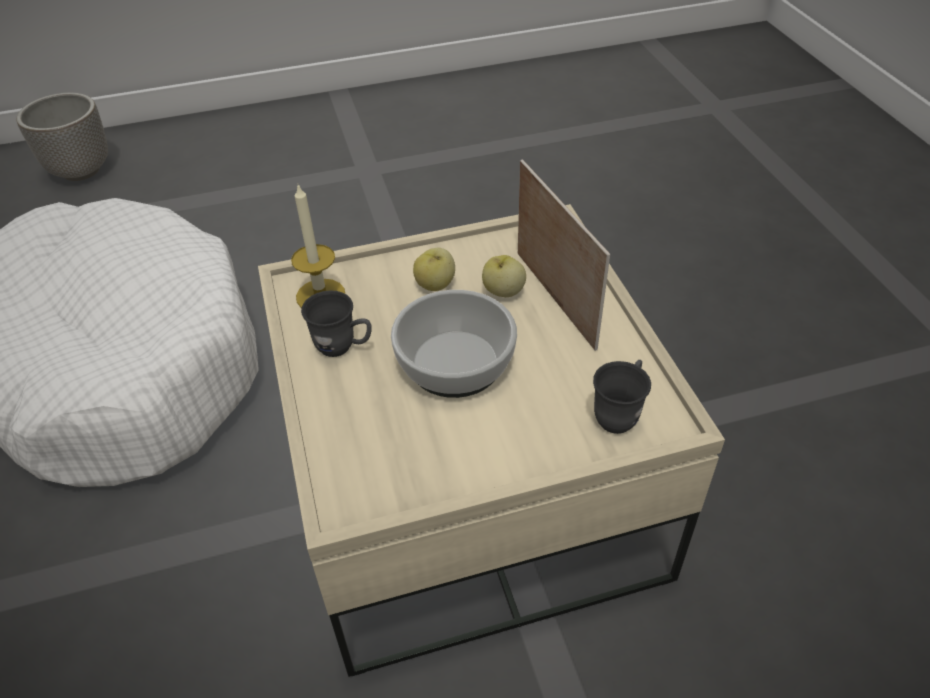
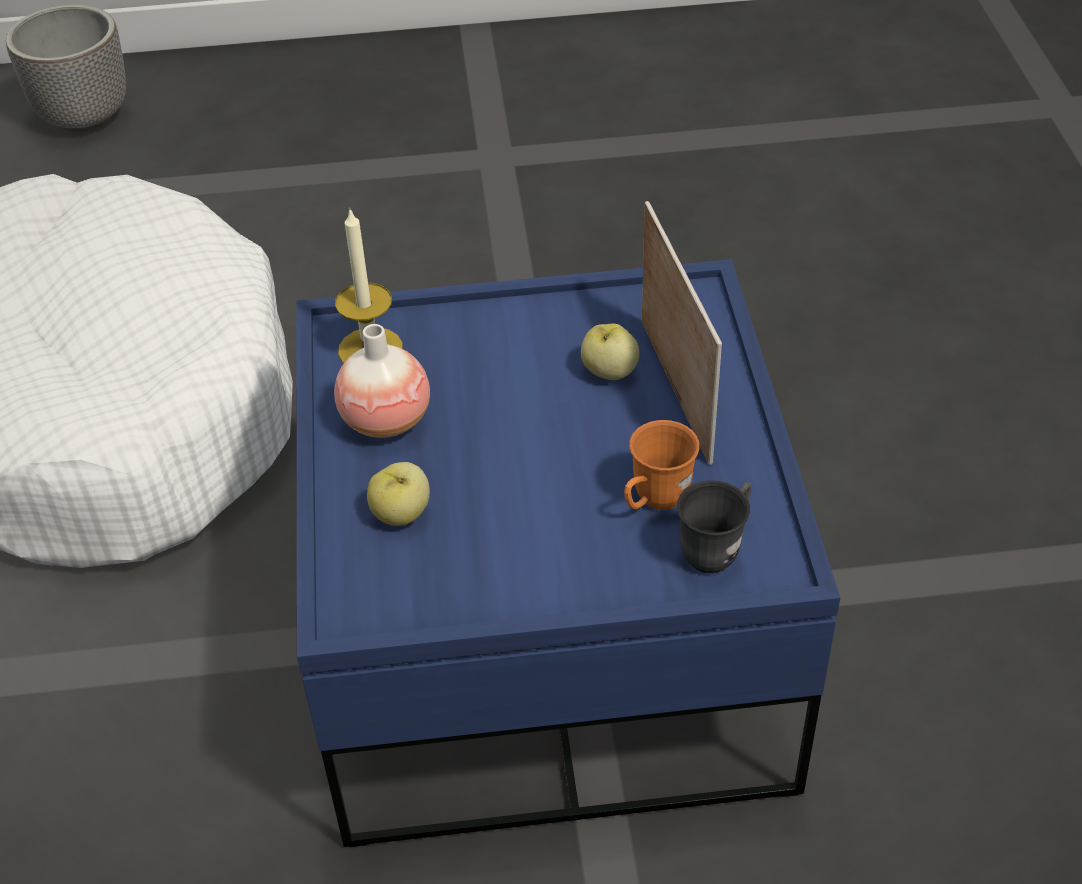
camera: 10 degrees right, 0 degrees up
beige coffee table [258,204,725,677] -> blue coffee table [296,259,840,847]
grey mug [301,290,372,357] -> vase [334,324,430,438]
bowl [391,290,517,398] -> none
apple [413,248,455,291] -> apple moved to [367,462,430,526]
none -> orange mug [624,420,699,510]

